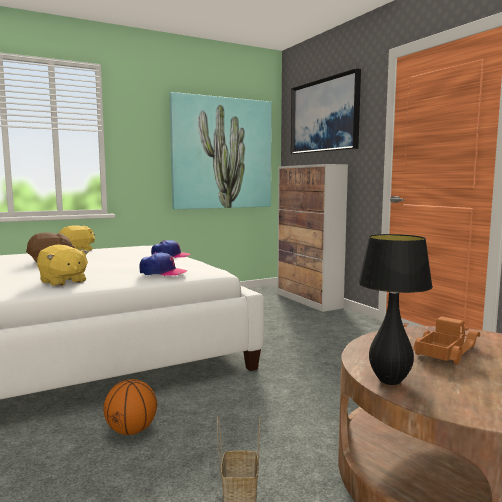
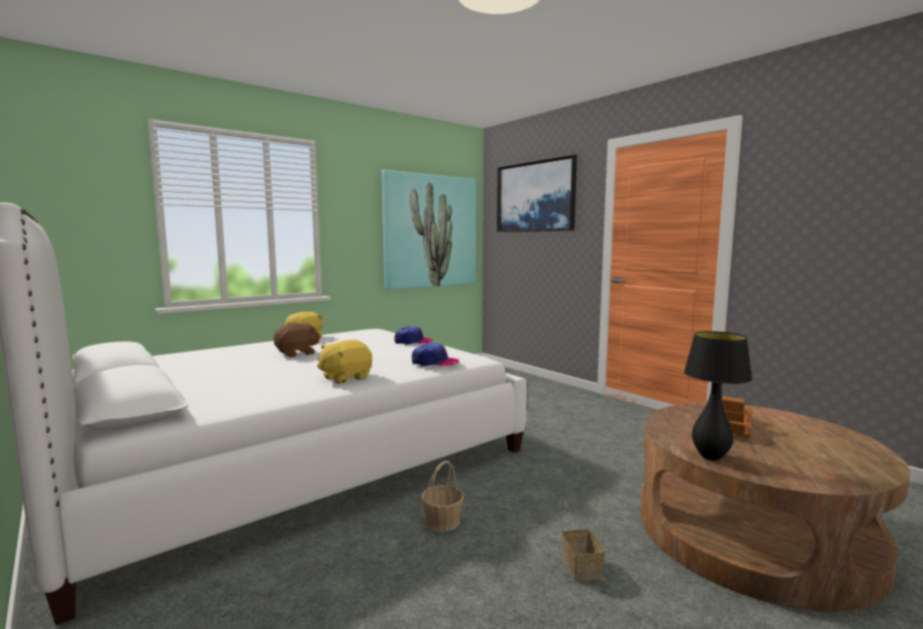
camera: 10 degrees left, 0 degrees up
yellow plush toy [37,244,89,286] -> yellow plush toy turned 105 degrees clockwise [317,340,372,383]
basketball [103,379,157,435] -> basket [421,461,464,532]
cabinet [277,164,348,312] -> none

